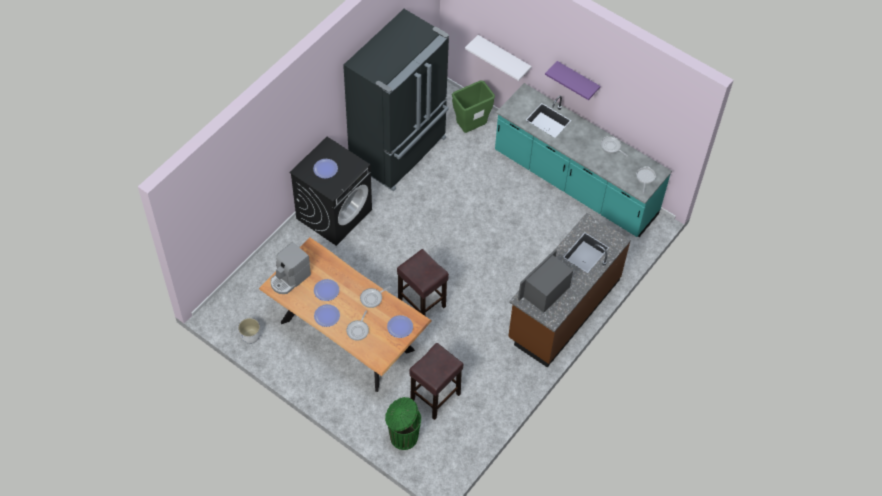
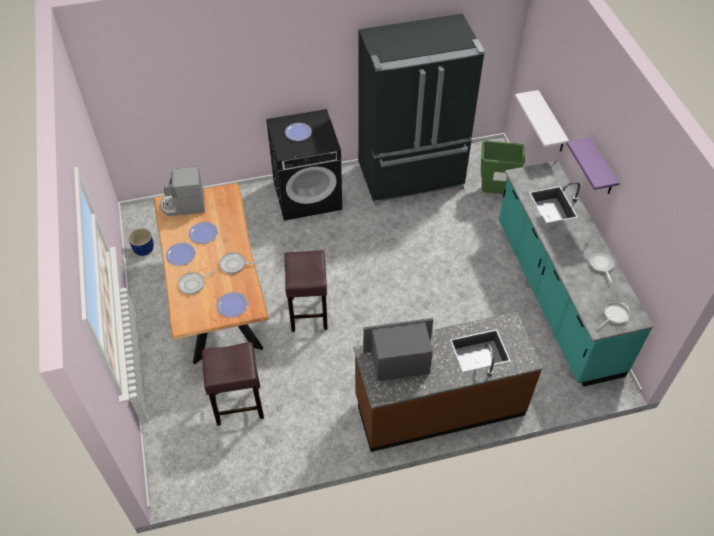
camera: 40 degrees right, 5 degrees down
white planter [238,318,261,344] -> blue planter [128,228,154,256]
green trash can [385,397,421,450] -> none

